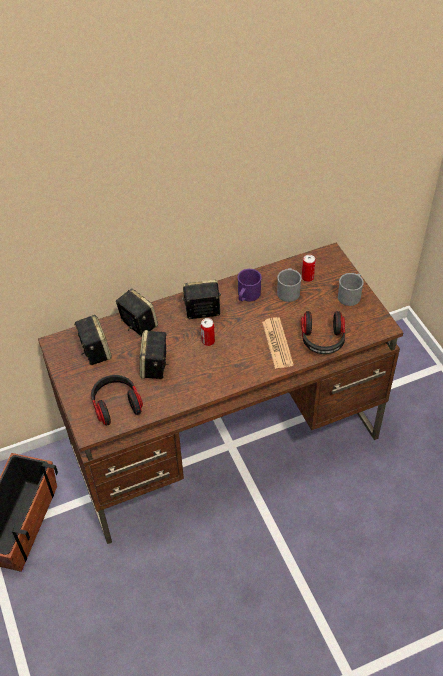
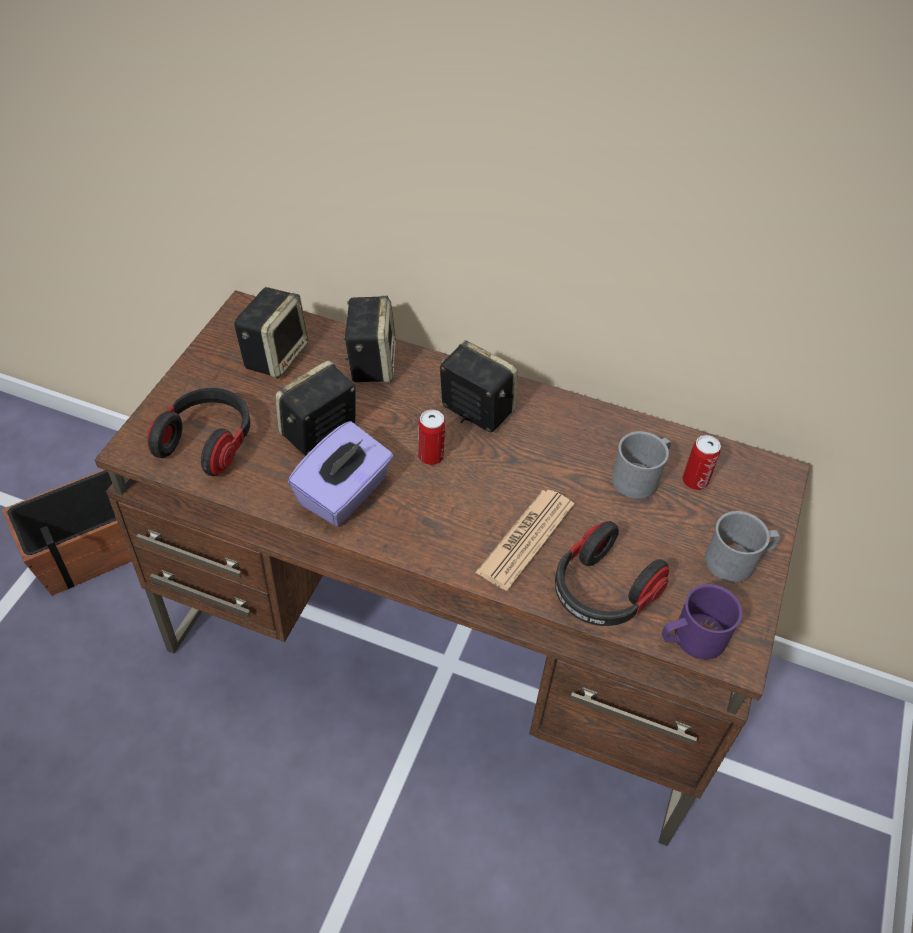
camera: 40 degrees right, 0 degrees up
purple mug [238,269,262,301] -> purple mug moved to [662,584,742,659]
none -> purple tissue box [288,421,393,526]

